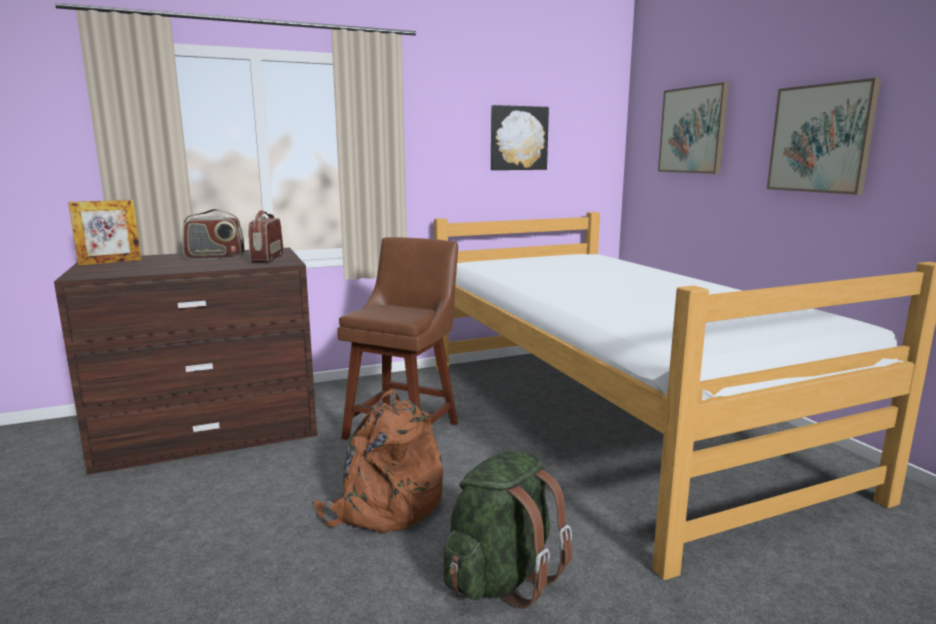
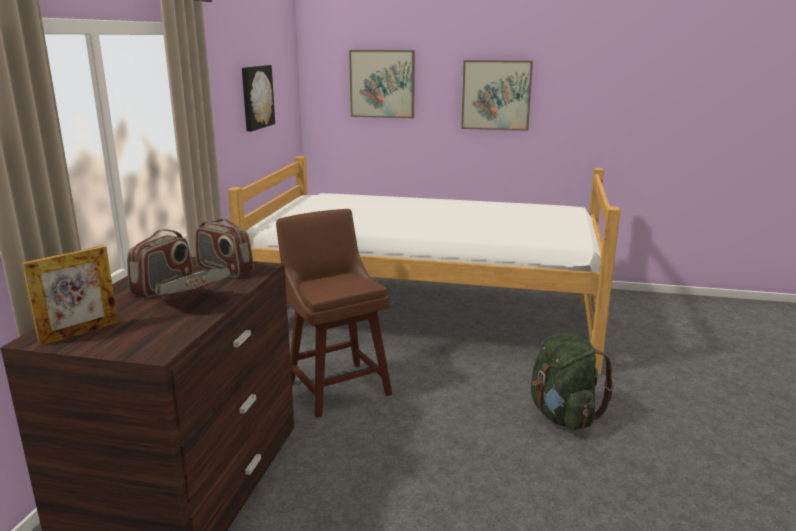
camera: 55 degrees left, 5 degrees up
picture frame [68,200,141,266] -> picture frame turned 45 degrees clockwise [22,245,118,346]
brown backpack [313,389,443,533] -> none
none -> newspaper [155,268,231,295]

